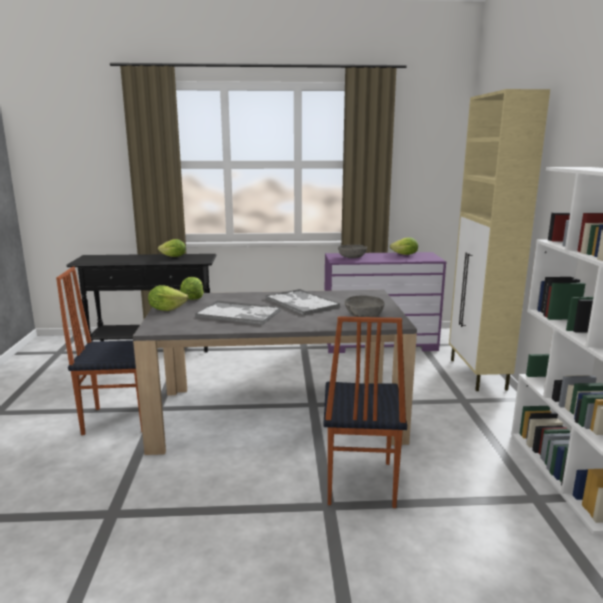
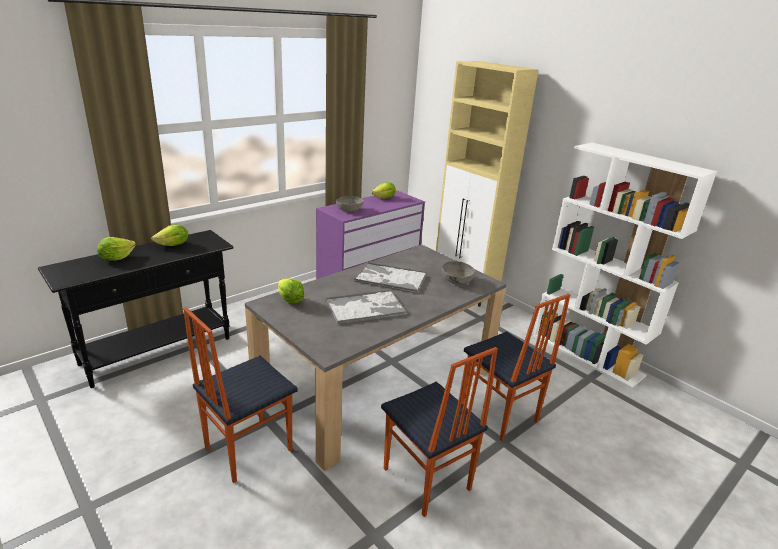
camera: 40 degrees left, 10 degrees up
lettuce [148,285,189,311] -> lettuce moved to [97,237,136,260]
none -> chair [381,347,498,517]

